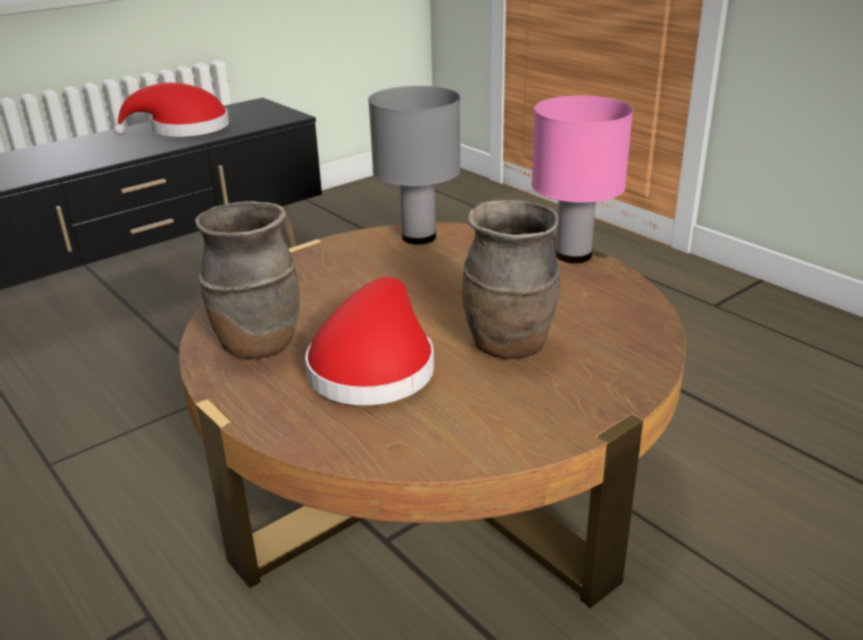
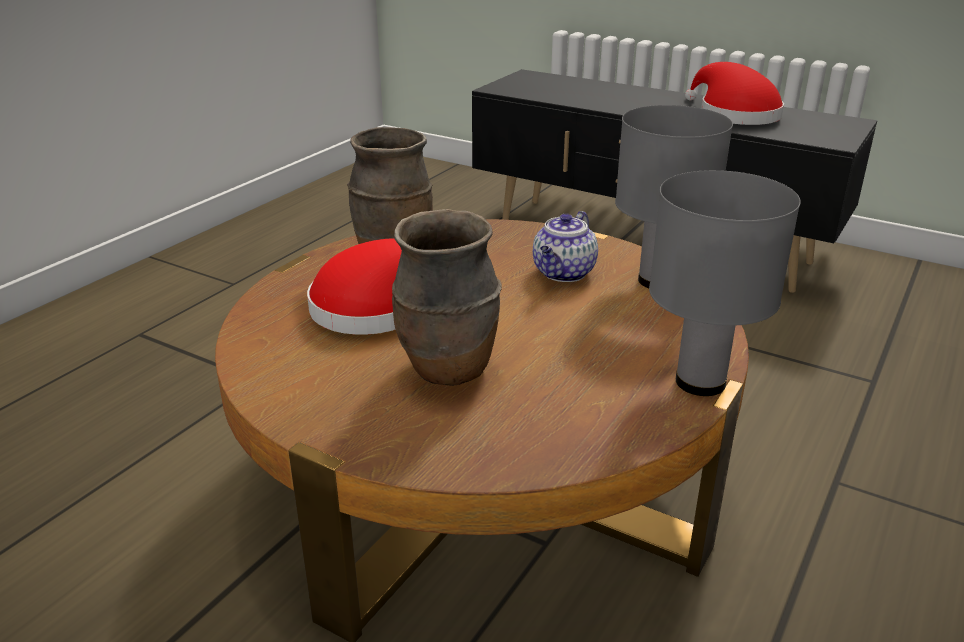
camera: 70 degrees right, 0 degrees up
pink table lamp [531,96,633,263] -> grey table lamp [649,170,801,396]
none -> teapot [533,211,598,282]

